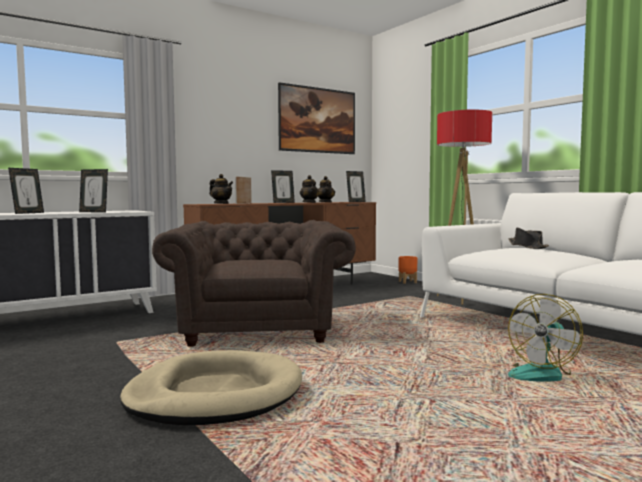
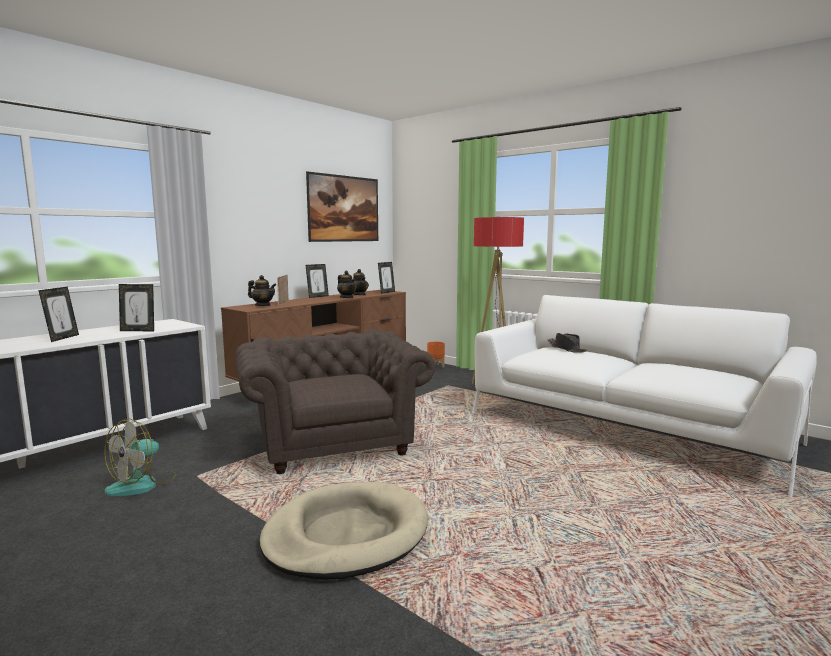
camera: 15 degrees left, 5 degrees up
fan [508,294,583,382] -> fan moved to [104,418,176,496]

